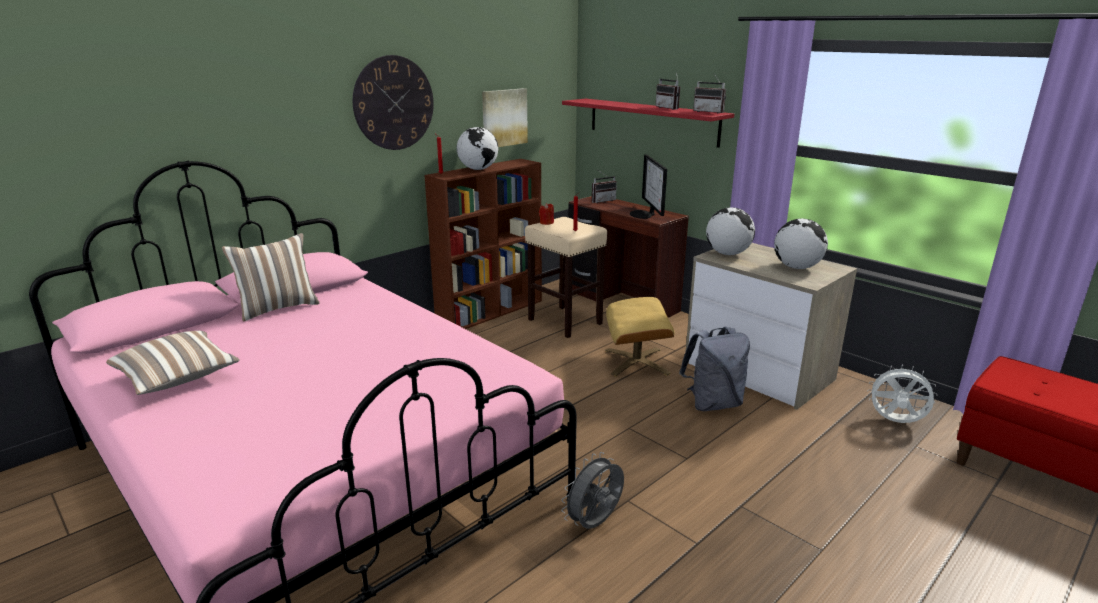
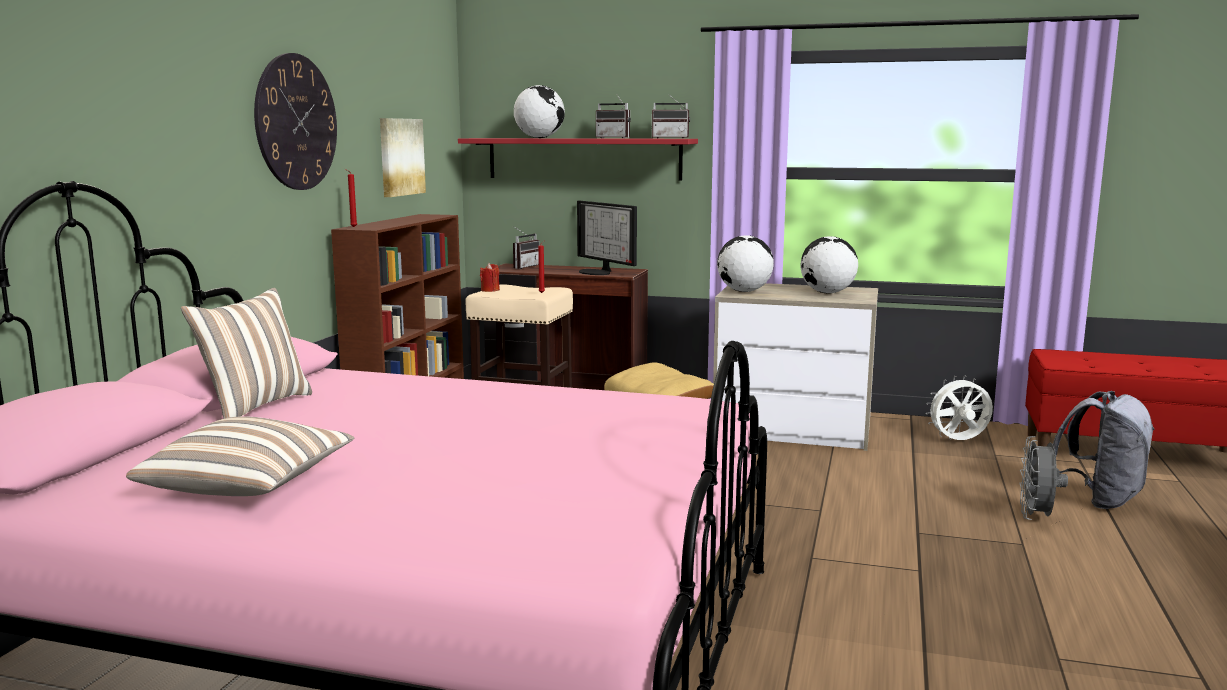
camera: 30 degrees left, 10 degrees down
globe [457,127,498,170] -> globe moved to [514,85,565,138]
grey fan [561,452,624,529] -> grey fan moved to [1019,436,1068,520]
grey backpack [679,327,750,411] -> grey backpack moved to [1053,391,1155,509]

